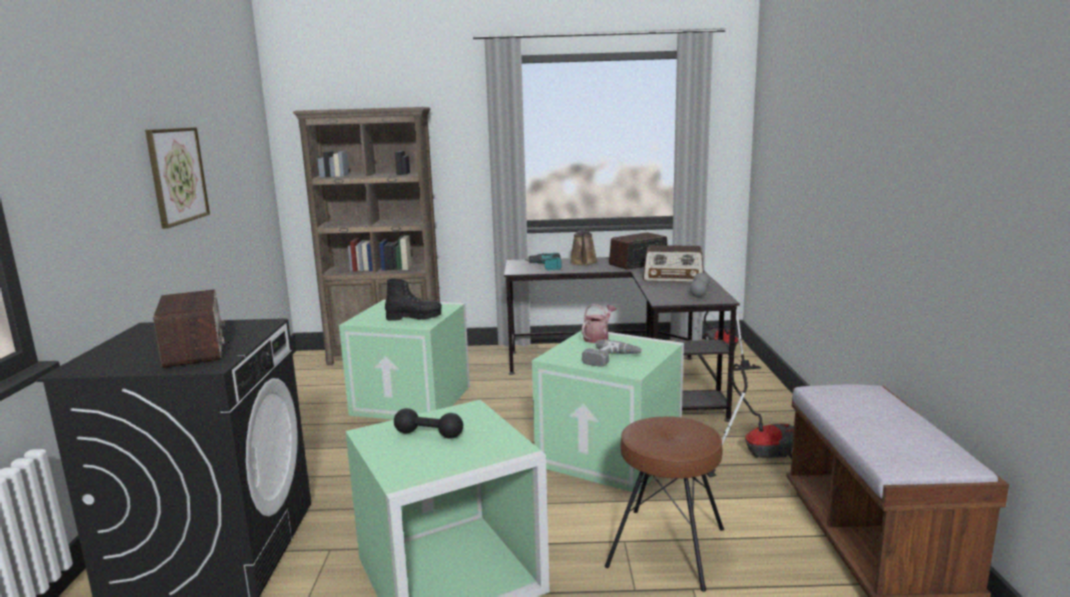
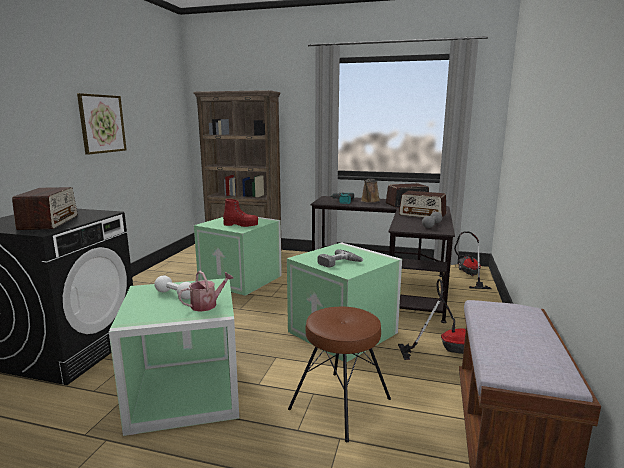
camera: 15 degrees right, 0 degrees up
black boot [385,279,442,321] -> red boot [223,199,258,227]
black dumbbell [394,408,463,439] -> white dumbbell [154,275,191,300]
watering can [582,304,616,343] -> watering can moved to [178,271,234,312]

